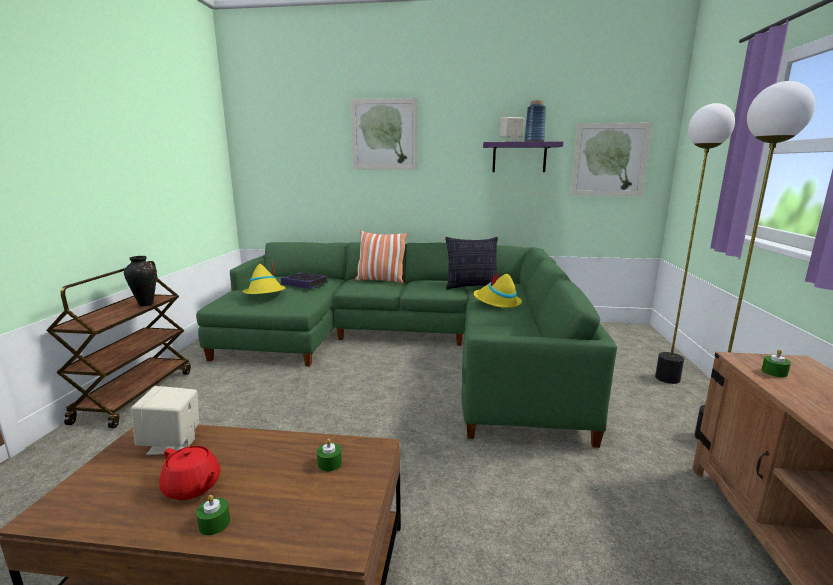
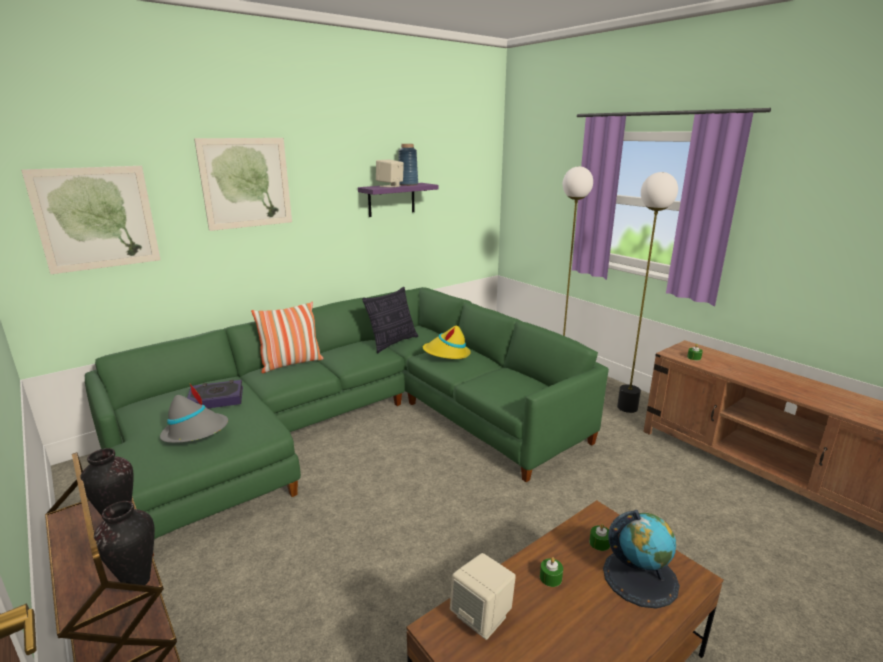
camera: 45 degrees left, 5 degrees up
red teapot [159,446,220,500] -> none
green candle [196,495,230,536] -> green candle moved to [540,557,563,587]
yellow hat [242,262,285,294] -> grey hat [160,384,228,443]
picture [571,123,652,196] -> picture moved to [22,166,161,274]
none -> vase [94,501,155,591]
none -> globe [603,510,680,609]

